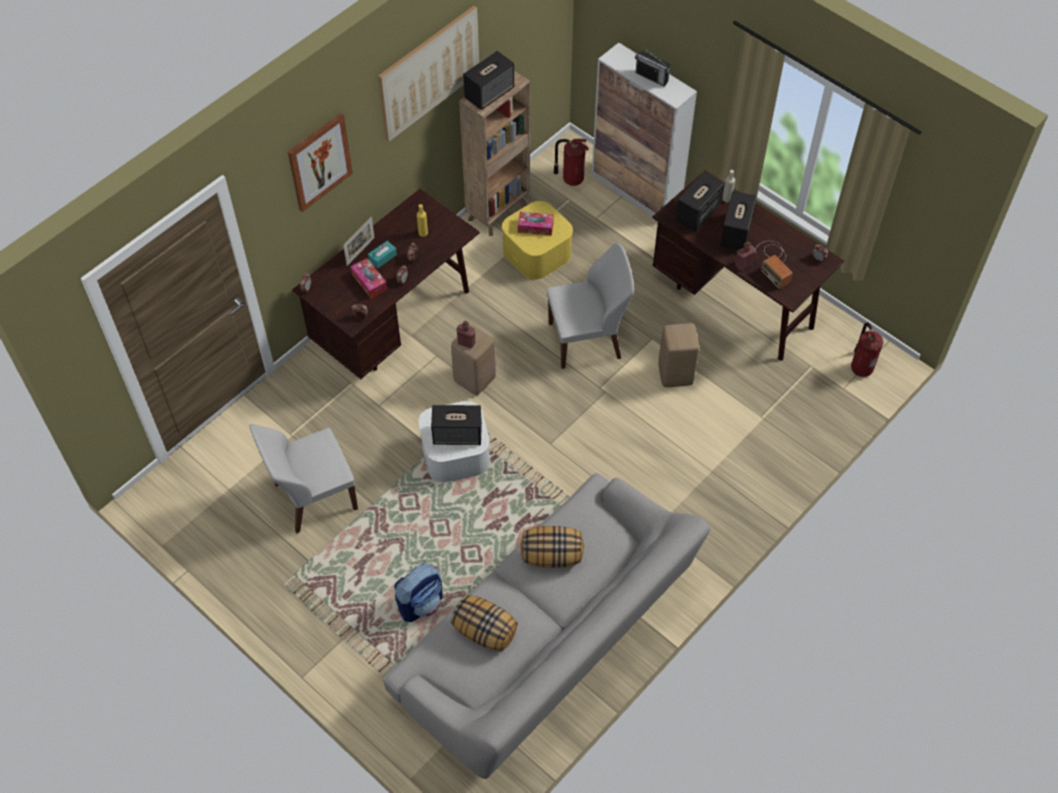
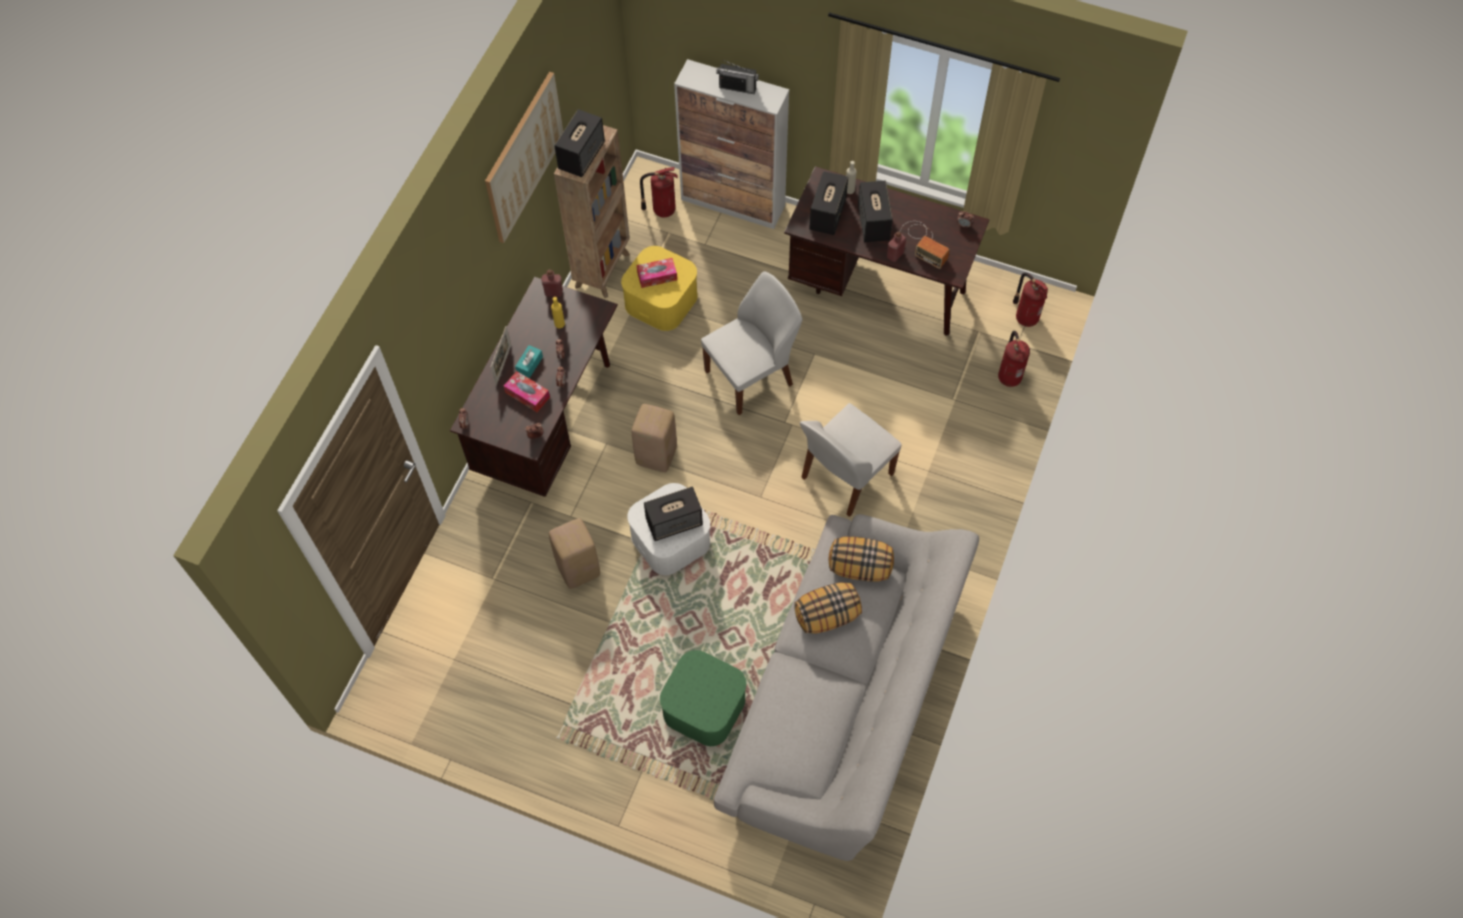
camera: 20 degrees left, 5 degrees up
white chair [249,424,358,534] -> white chair moved to [800,403,902,517]
picture [288,113,353,212] -> none
backpack [394,564,442,622] -> green storage box [660,650,746,746]
pillow [451,595,518,651] -> pillow moved to [829,537,894,582]
red bottle [457,321,475,348] -> red bottle moved to [541,270,563,297]
beige stool [659,323,699,387] -> beige stool moved to [549,518,600,589]
none -> fire extinguisher [998,331,1030,387]

